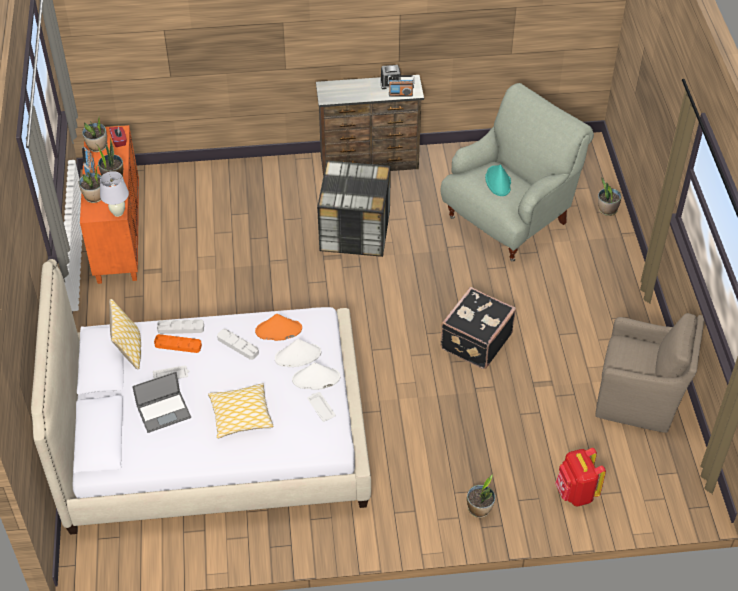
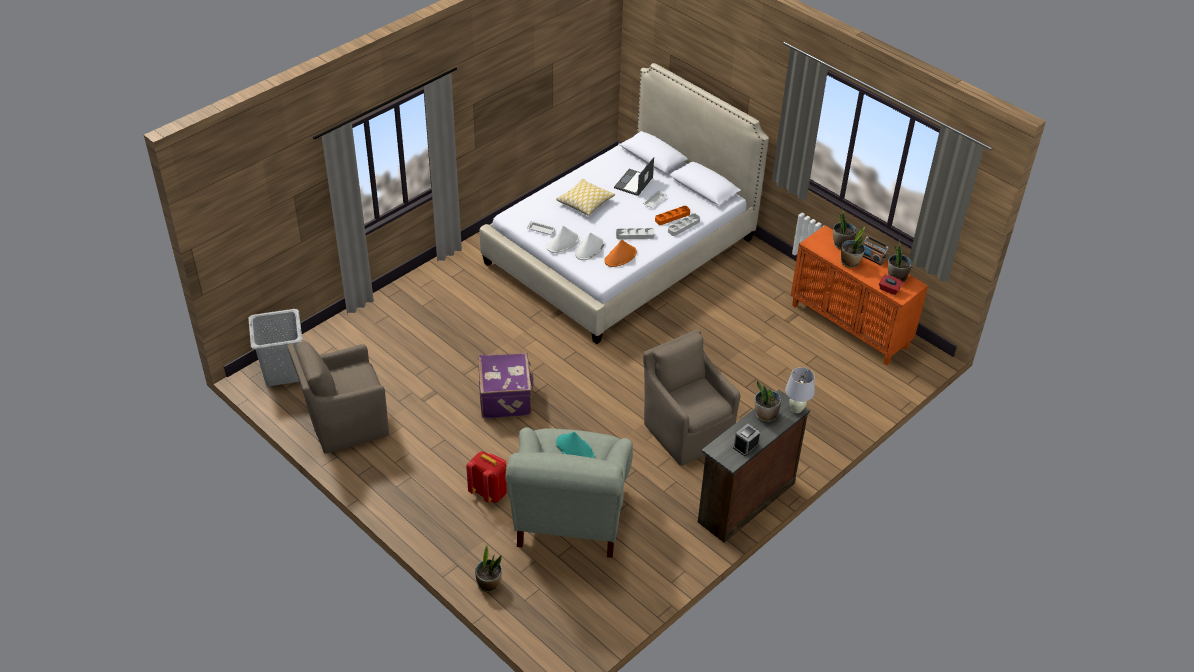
camera: 140 degrees right, 5 degrees down
white table lamp [100,171,129,217] -> white table lamp moved to [785,367,815,413]
pillow [109,299,141,370] -> none
storage box [317,161,391,257] -> brown armchair [643,329,740,466]
radio [388,75,414,97] -> none
black suitcase [440,287,516,369] -> purple suitcase [478,352,534,419]
potted plant [467,475,495,518] -> potted plant moved to [755,381,781,422]
red backpack [555,448,606,506] -> red backpack moved to [466,451,507,503]
none -> grey laundry basket [248,309,303,386]

